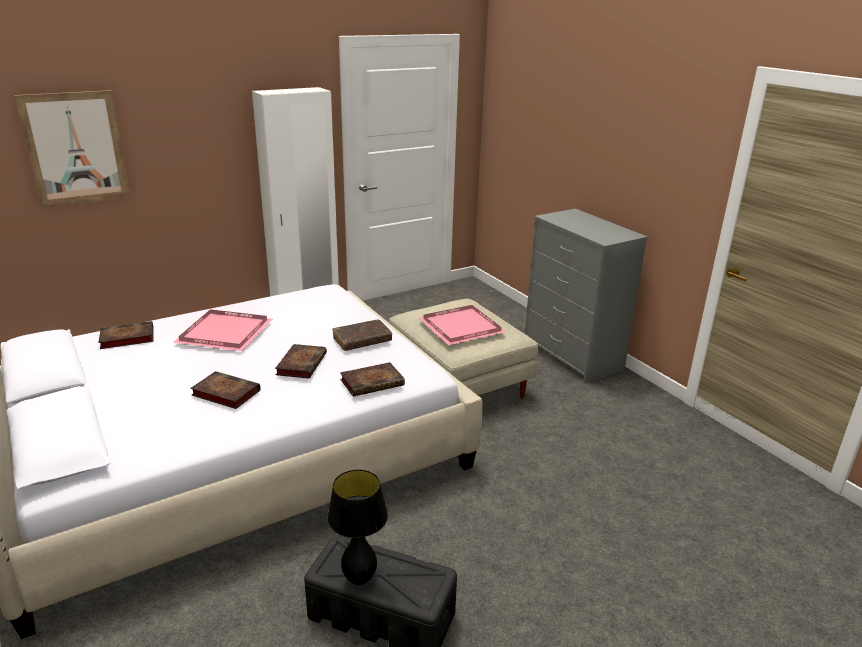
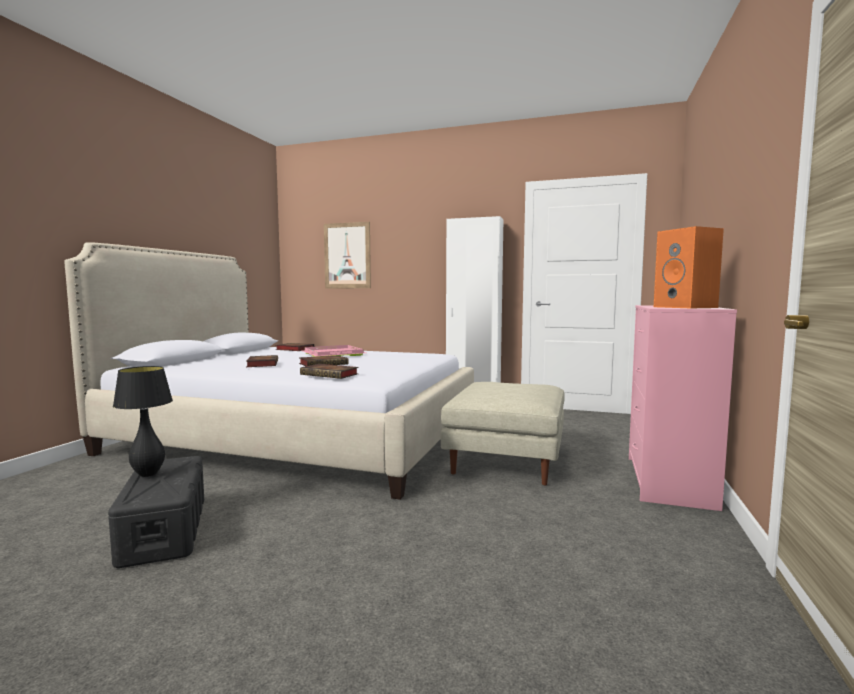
camera: 50 degrees right, 20 degrees down
brown book [332,319,392,351] -> none
pink tray [419,305,506,345] -> none
grey dresser [525,209,648,383] -> pink dresser [629,305,737,511]
none -> orange speaker [654,226,724,308]

